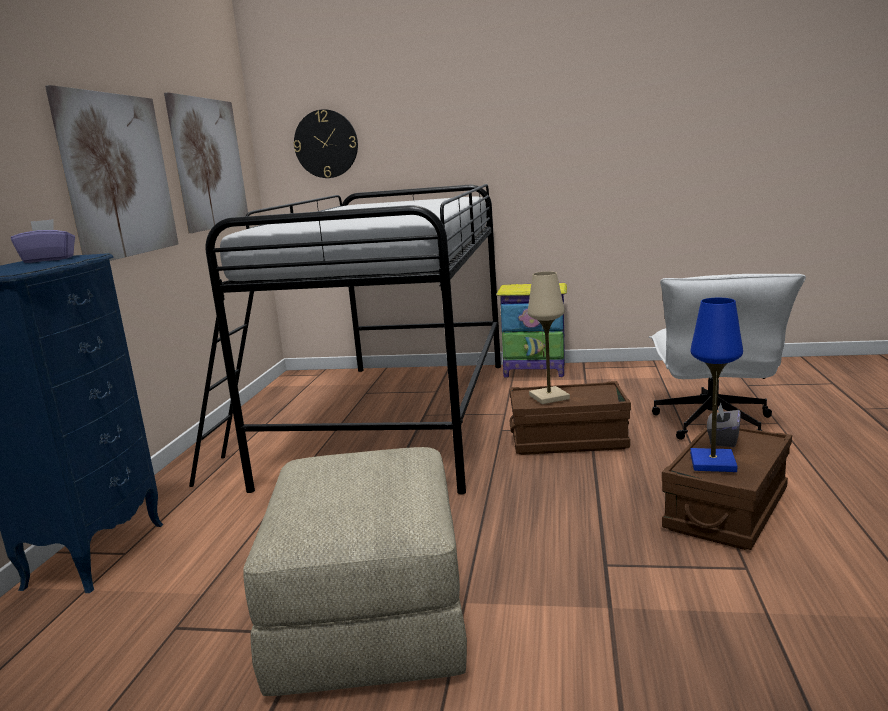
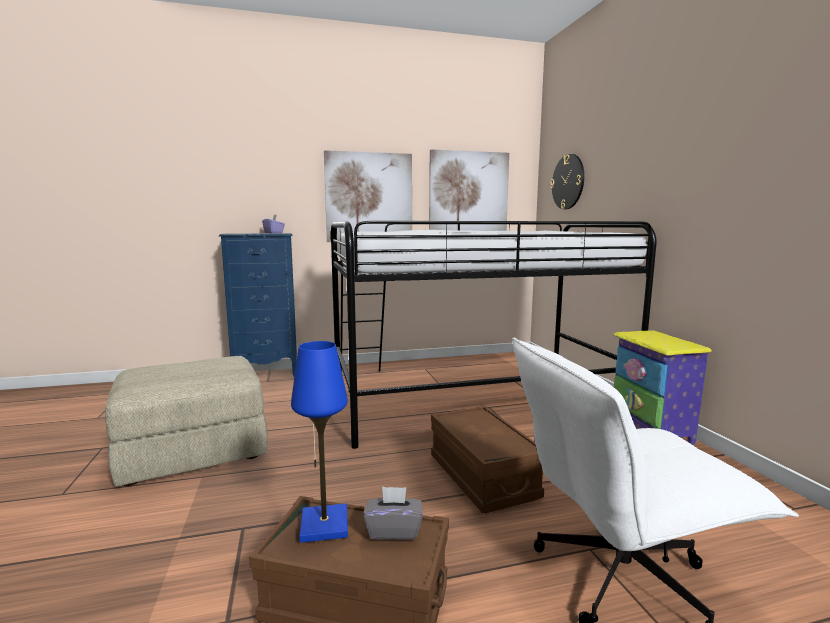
camera: 65 degrees right, 5 degrees down
beige table lamp [528,271,570,404] -> none

